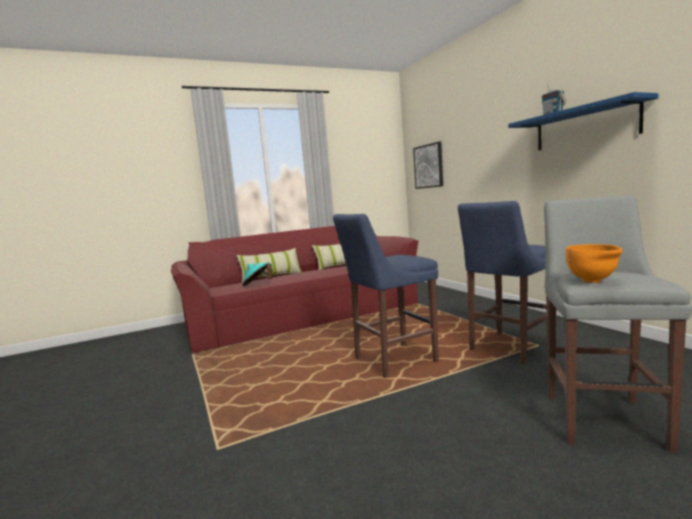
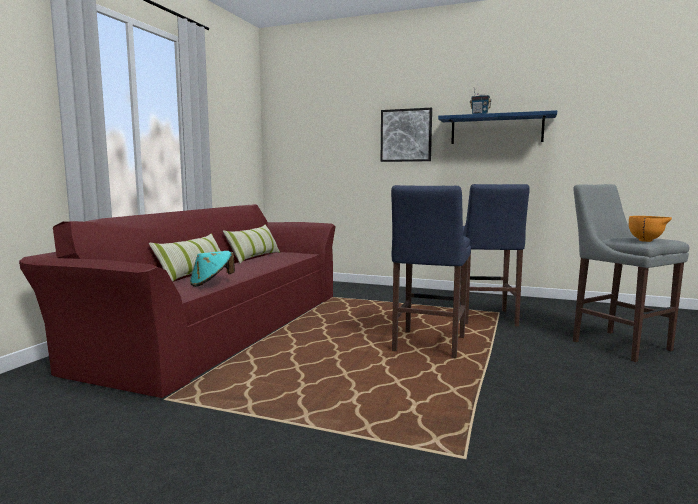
camera: 45 degrees left, 0 degrees up
picture [413,142,443,189] -> picture moved to [381,108,432,162]

